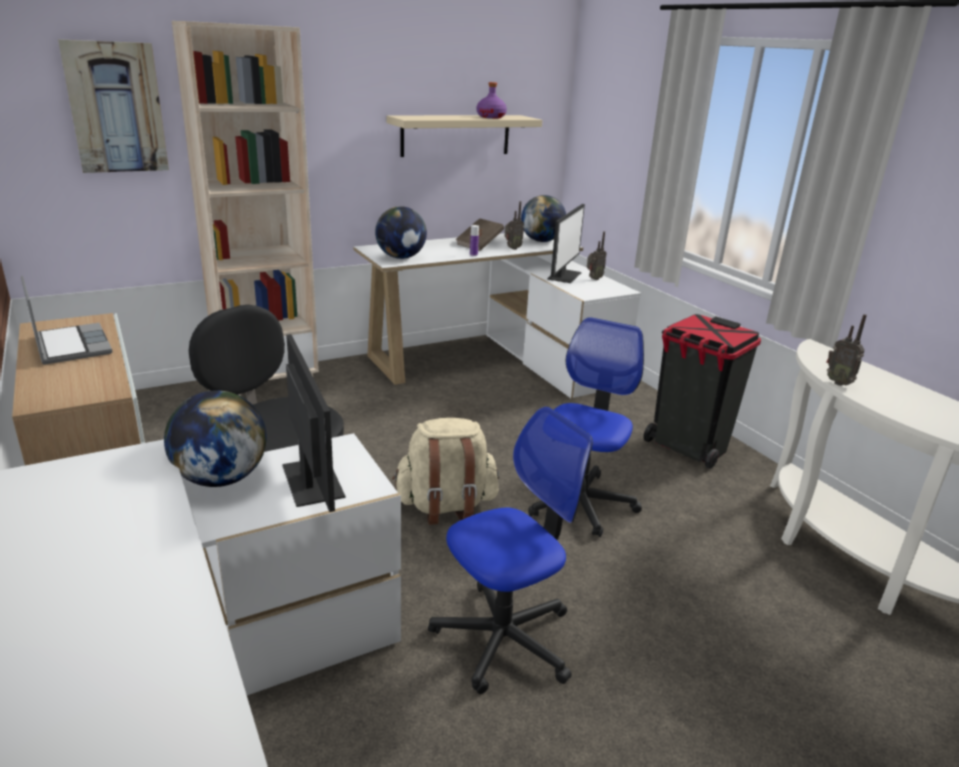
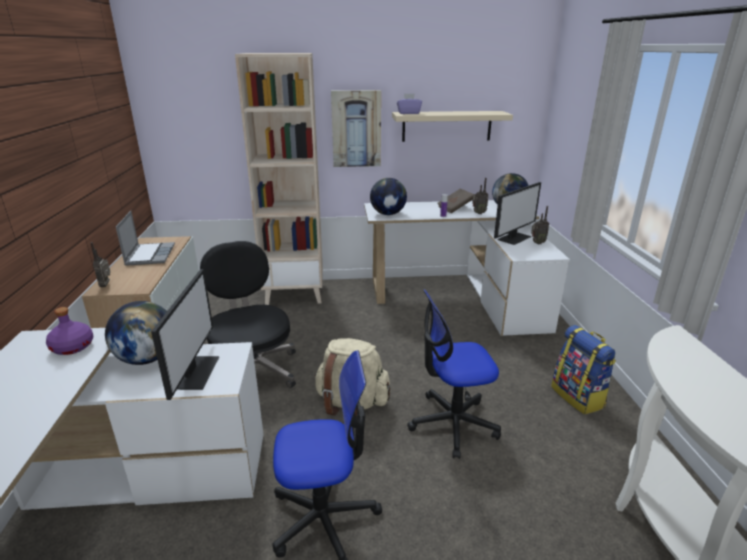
camera: 25 degrees right, 0 degrees up
picture [58,39,169,173] -> picture moved to [331,90,381,167]
purple bottle [477,82,507,118] -> purple bottle moved to [46,307,93,355]
office chair [528,317,644,537] -> office chair turned 150 degrees counterclockwise [407,289,501,459]
black trash can [643,314,761,469] -> backpack [551,325,616,415]
radio [826,314,867,386] -> radio moved to [90,242,111,287]
none -> purple tissue box [397,94,422,114]

